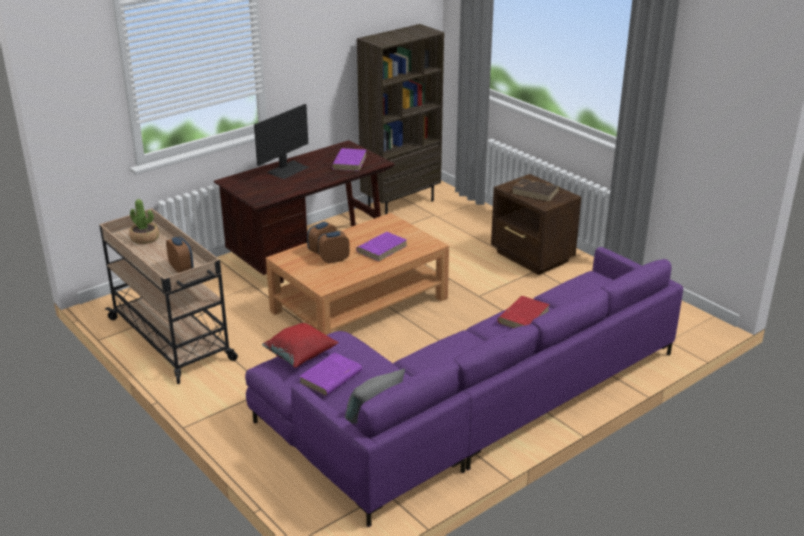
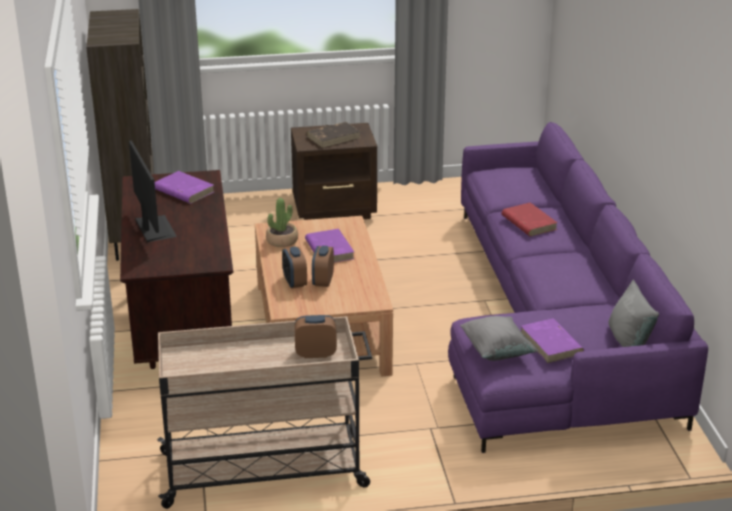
camera: 60 degrees left, 0 degrees up
potted plant [129,199,159,244] -> potted plant moved to [266,198,298,247]
red pillow [262,323,339,368] -> grey pillow [460,316,538,361]

